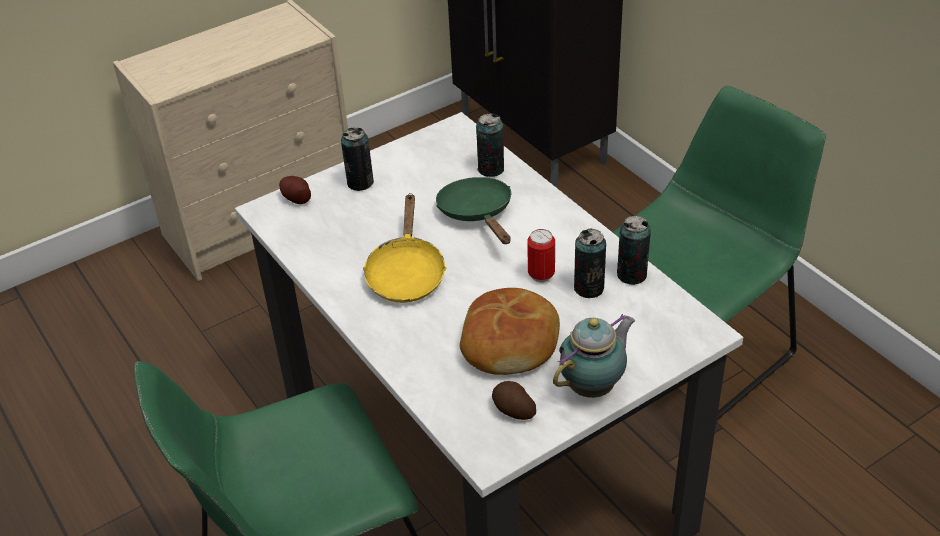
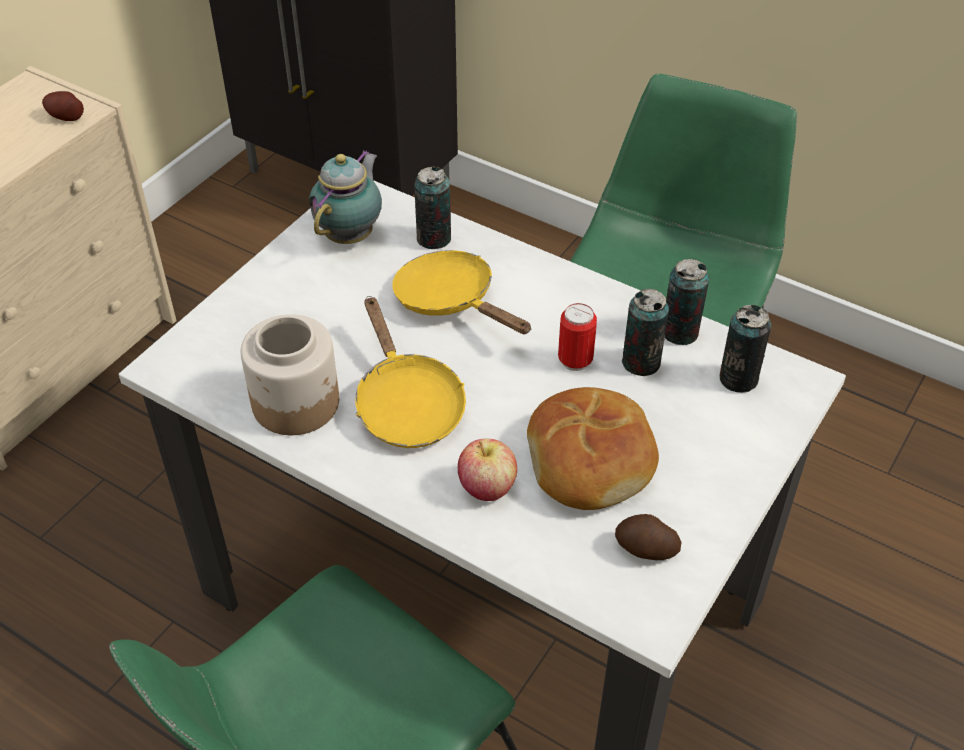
camera: 25 degrees left, 5 degrees up
potato [279,176,311,204] -> potato moved to [42,91,84,121]
can [341,127,374,191] -> can moved to [720,305,771,393]
green frying pan [436,177,511,244] -> yellow frying pan [392,250,531,334]
teapot [553,314,635,398] -> teapot moved to [309,150,382,244]
none -> jar [241,314,339,435]
none -> apple [458,439,517,501]

